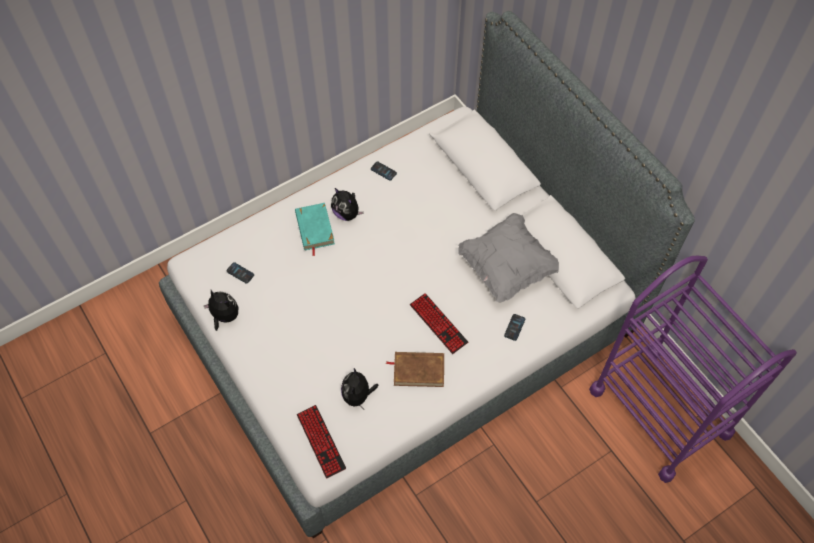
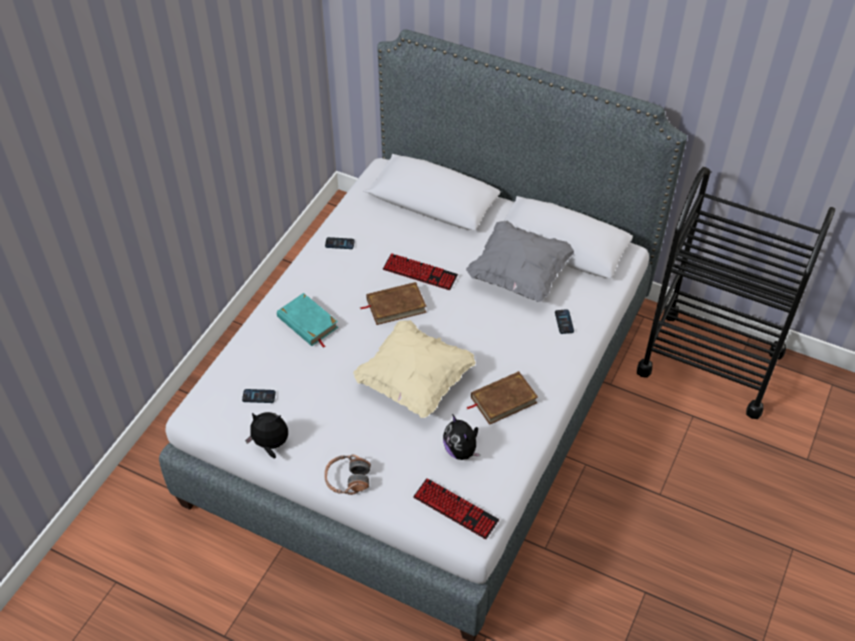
camera: 30 degrees left, 10 degrees down
plush toy [331,188,364,221] -> none
keyboard [410,293,468,354] -> keyboard moved to [383,253,458,290]
purple cart [589,256,797,483] -> black cart [637,167,835,419]
none -> headphones [324,454,371,495]
none -> beige pillow [353,320,476,418]
none -> brown book [360,282,427,325]

